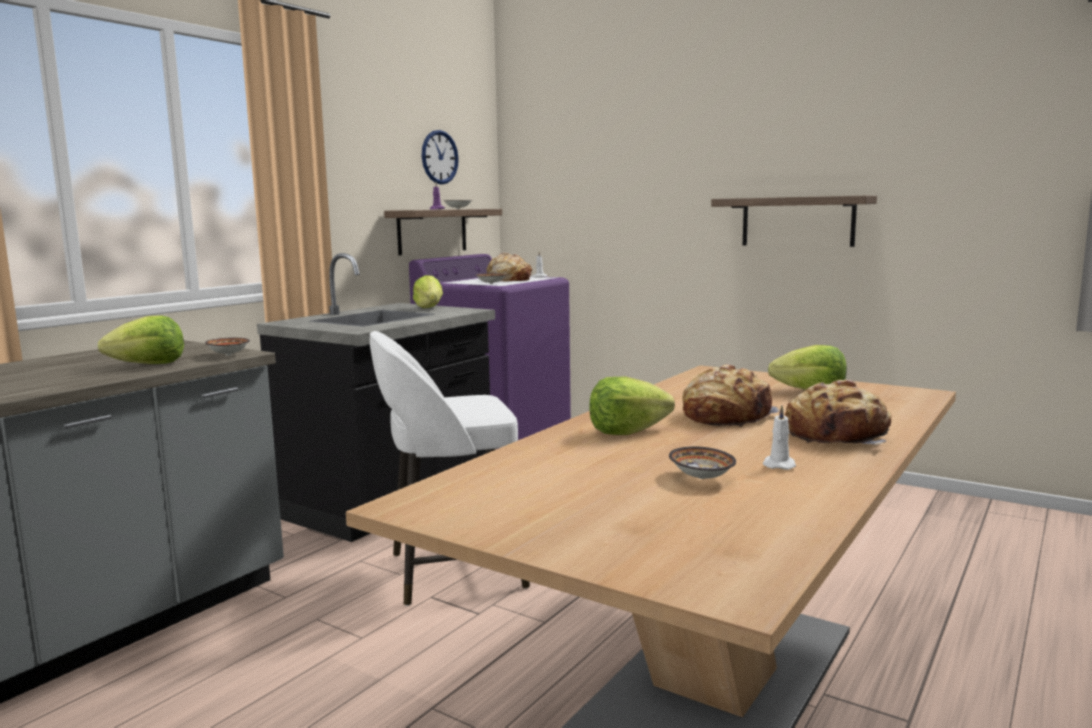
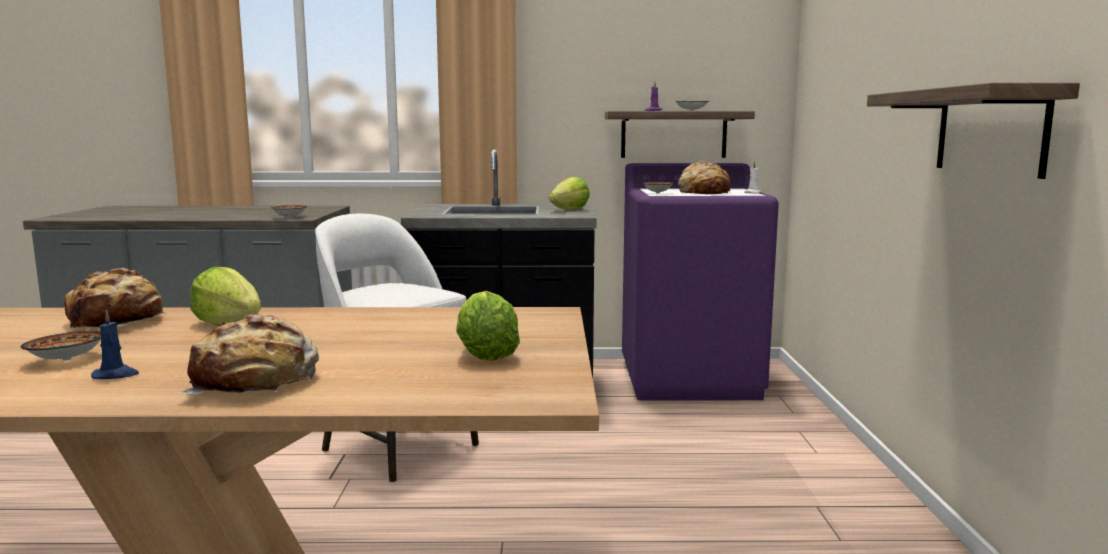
camera: 55 degrees right, 0 degrees up
lettuce [98,316,184,364] -> none
wall clock [422,130,459,184] -> none
bread [682,364,784,427] -> bread moved to [64,268,165,328]
white candle [763,405,796,470] -> blue candle [91,310,139,379]

